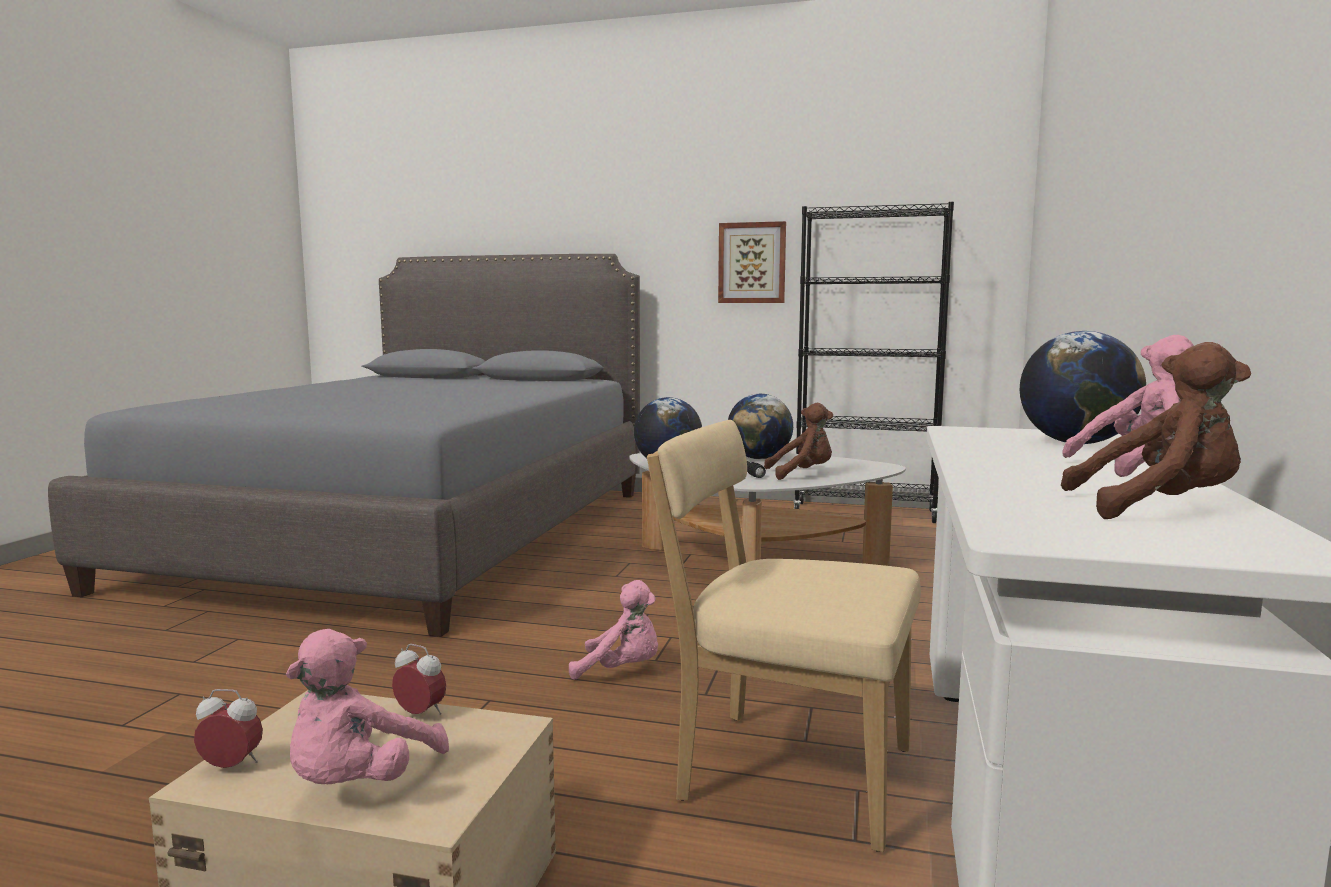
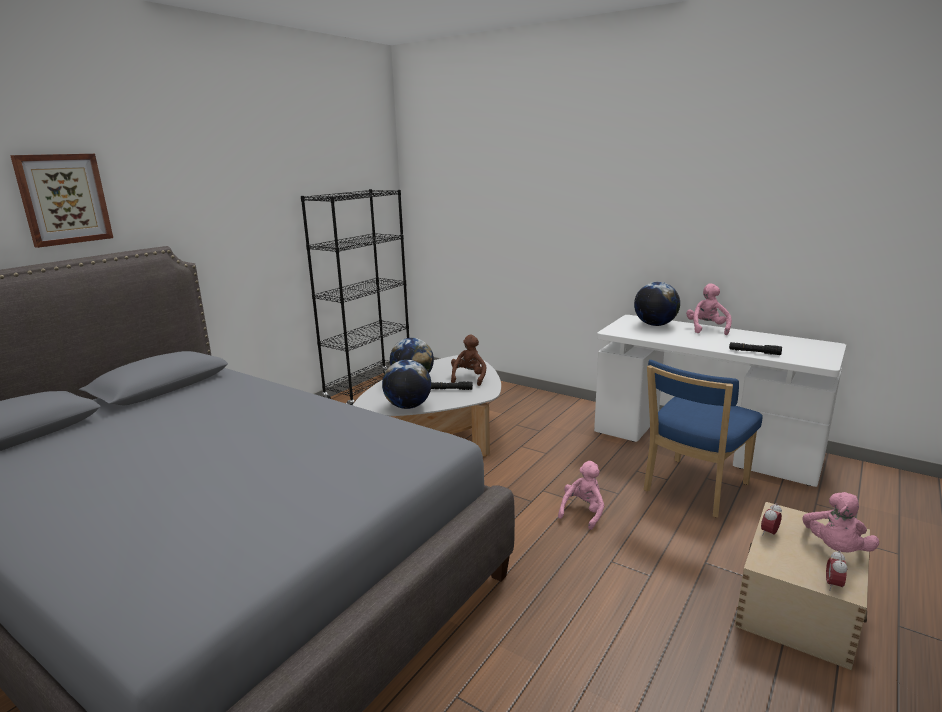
camera: 70 degrees left, 10 degrees up
pink plush toy [286,629,449,784] -> pink plush toy turned 75 degrees clockwise [802,492,879,553]
beige chair [647,420,921,852] -> blue chair [644,360,763,518]
picture [718,221,786,303] -> picture moved to [10,154,113,248]
brown plush toy [1061,342,1251,519] -> none
none -> black flashlight [729,342,782,355]

